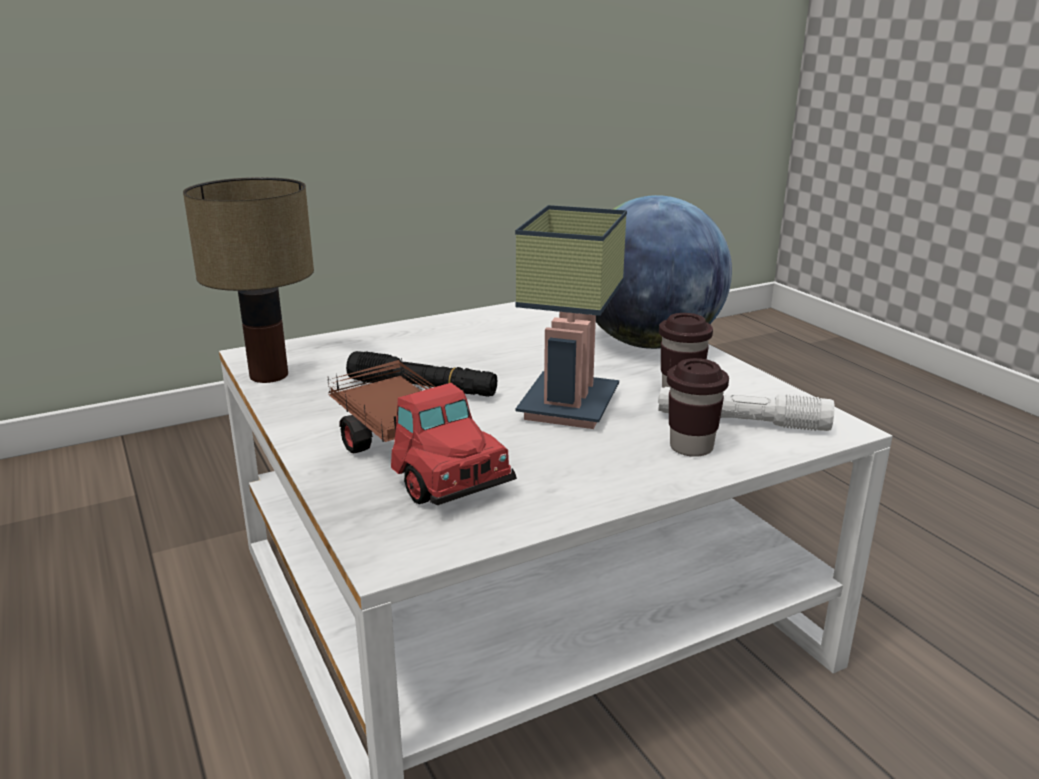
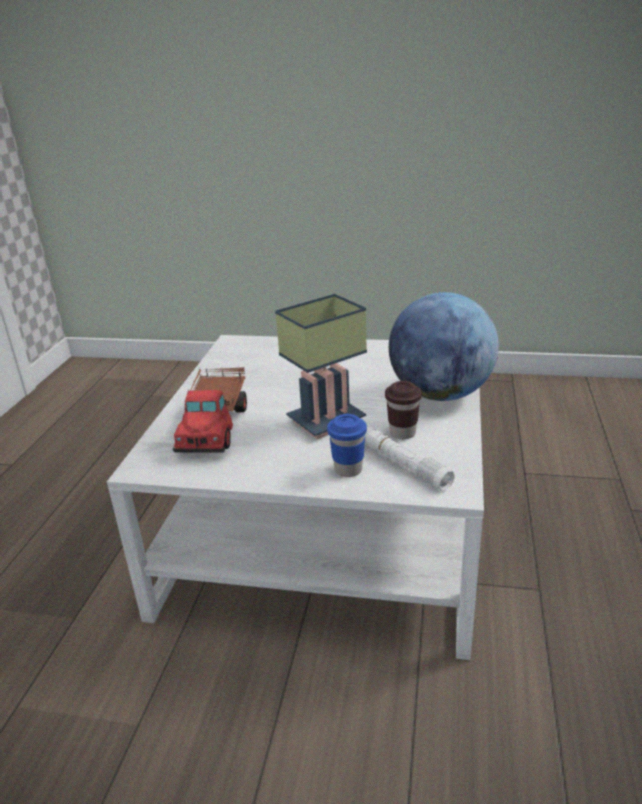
camera: 40 degrees right, 5 degrees up
table lamp [183,177,314,383] -> none
black flashlight [346,351,497,397] -> none
brown cup [667,358,729,457] -> blue cup [327,414,367,477]

